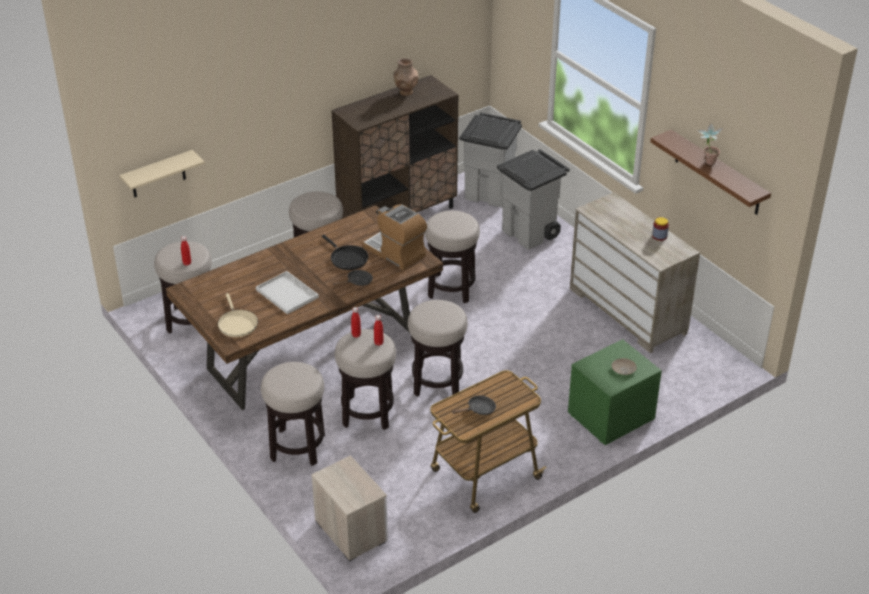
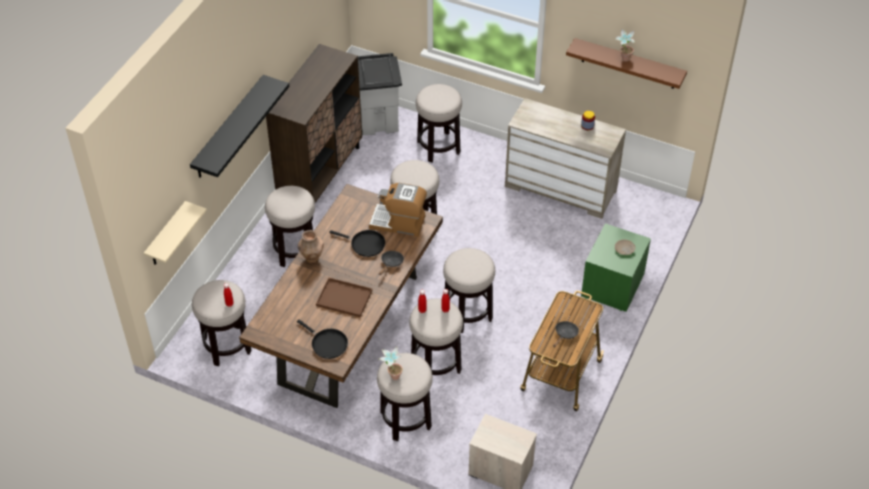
camera: 30 degrees left, 10 degrees up
beige frying pan [218,293,258,337] -> black frying pan [297,319,348,359]
white tray [256,271,319,314] -> brown tray [316,278,372,317]
brown vase [393,58,418,96] -> brown vase moved to [298,230,324,263]
grey trash can [497,149,570,249] -> stool [416,84,462,162]
none -> black shelf [190,75,290,178]
none -> potted plant [379,347,403,380]

